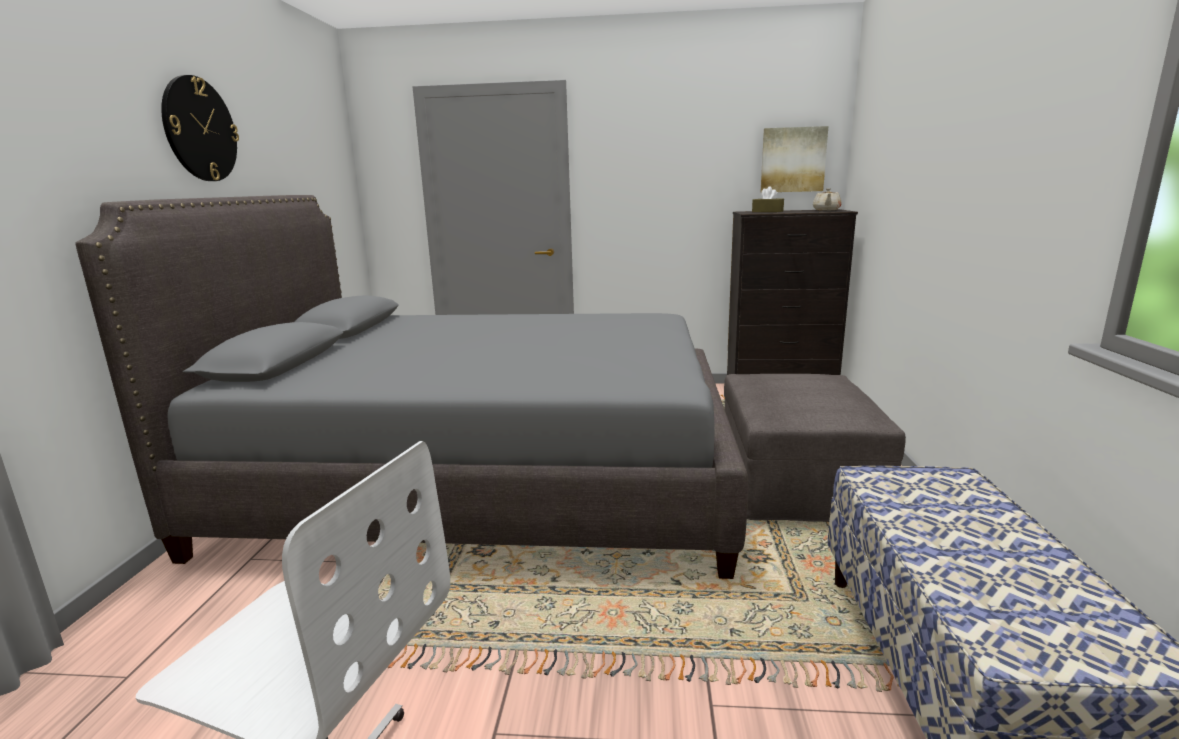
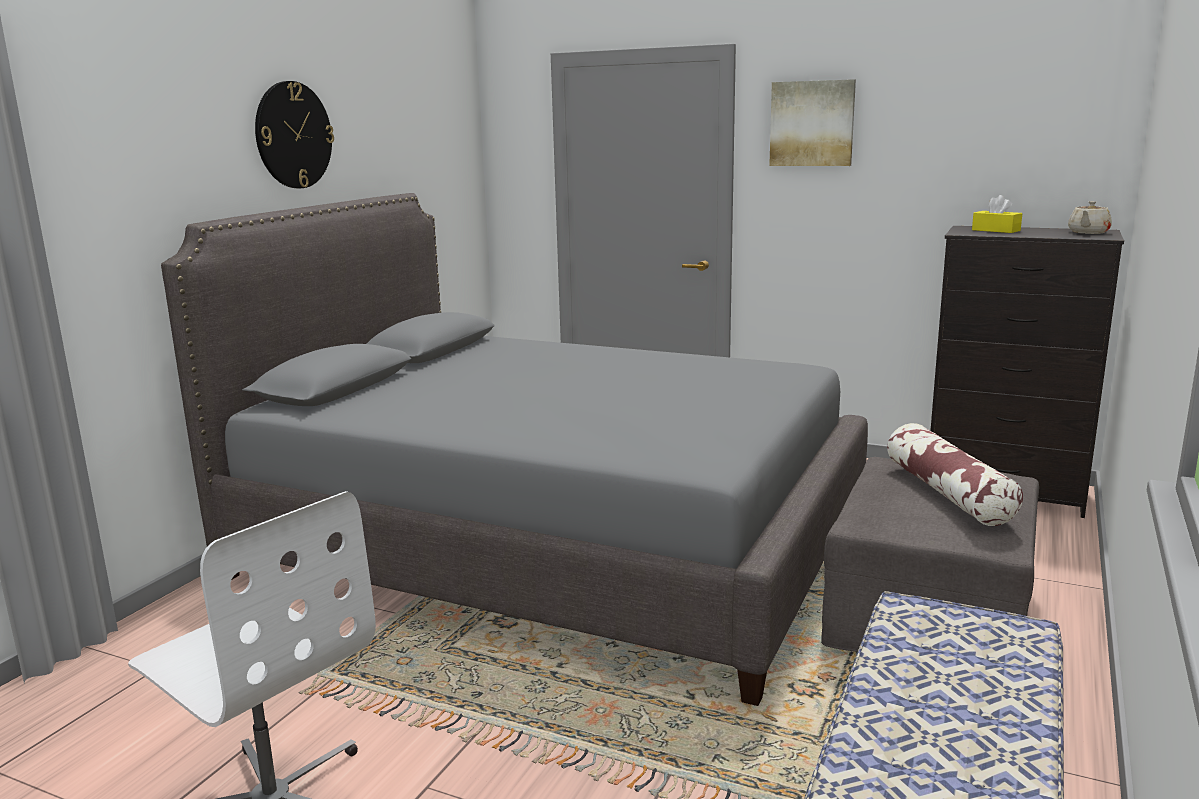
camera: 20 degrees right, 0 degrees up
brown tissue box [752,186,784,212] -> yellow tissue box [972,195,1022,233]
picture [760,126,828,193] -> picture moved to [769,79,856,166]
none -> pillow [887,423,1023,526]

